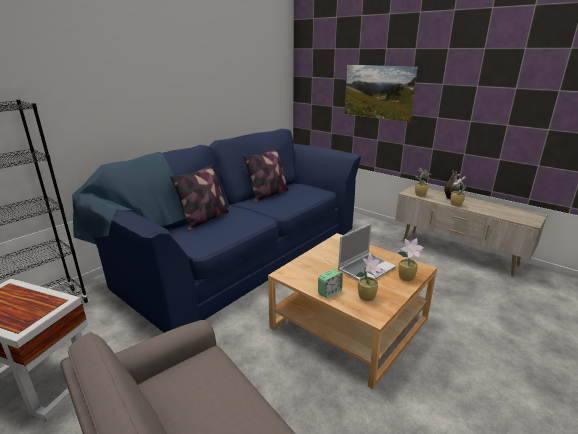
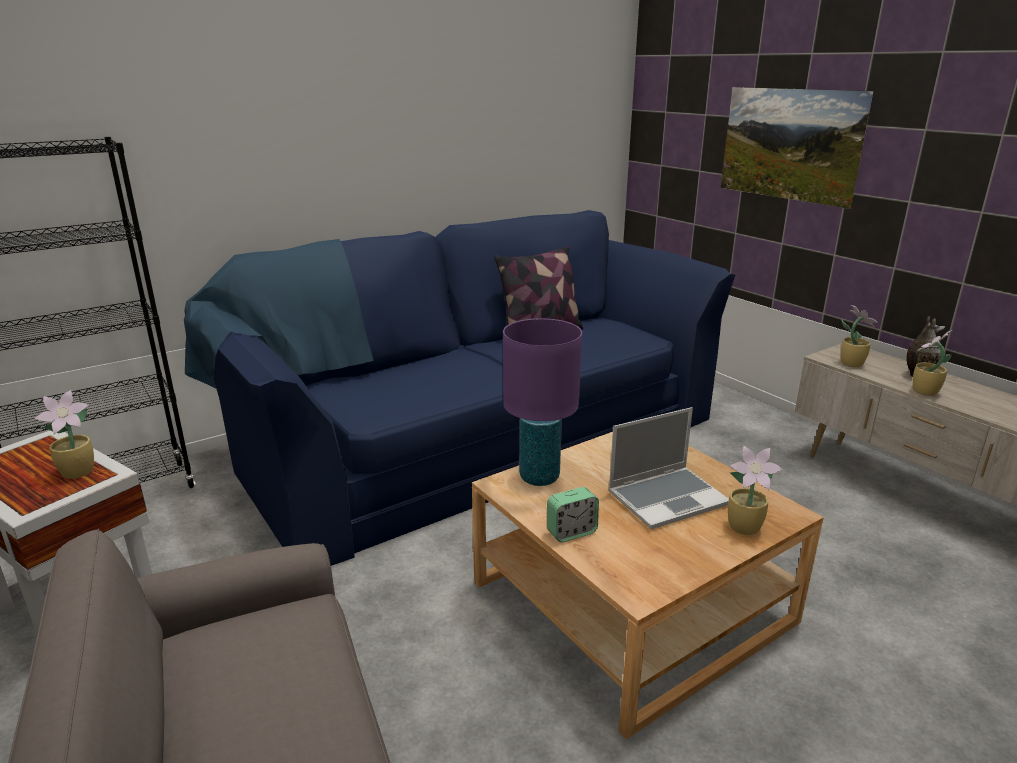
camera: 15 degrees right, 0 degrees up
pillow [170,164,229,231] -> none
potted plant [356,253,382,301] -> potted plant moved to [35,390,94,479]
none -> purple table lamp [503,318,582,486]

